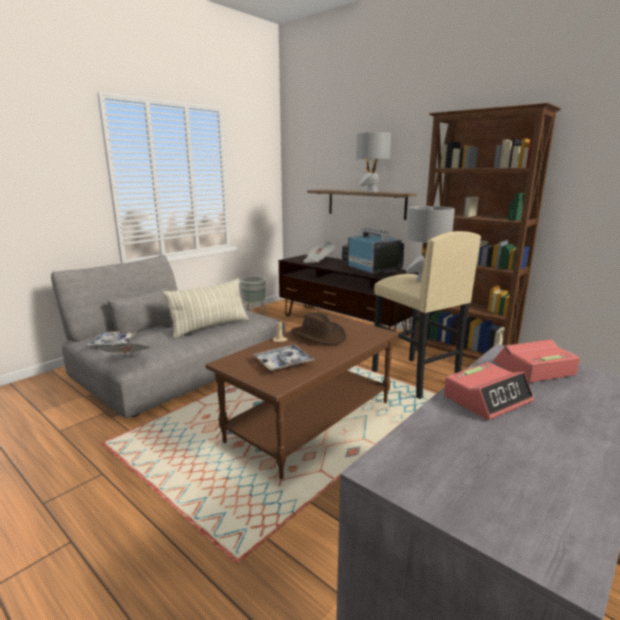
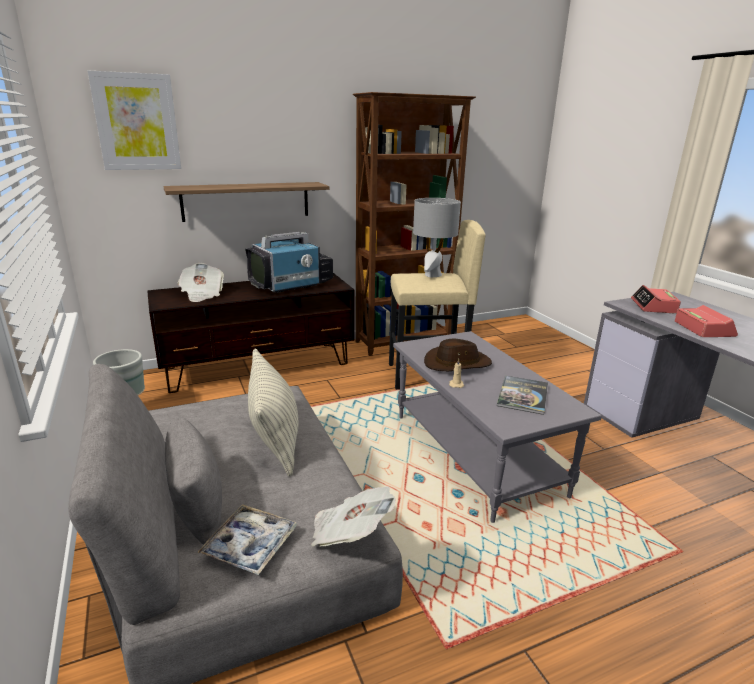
camera: 65 degrees left, 5 degrees up
brown coffee table [205,315,399,479] -> grey coffee table [393,331,602,523]
tray [253,345,315,371] -> book [497,376,548,415]
television [342,228,404,275] -> television turned 150 degrees clockwise [245,232,333,293]
grey table lamp [356,132,391,192] -> none
none -> picture [88,71,181,170]

